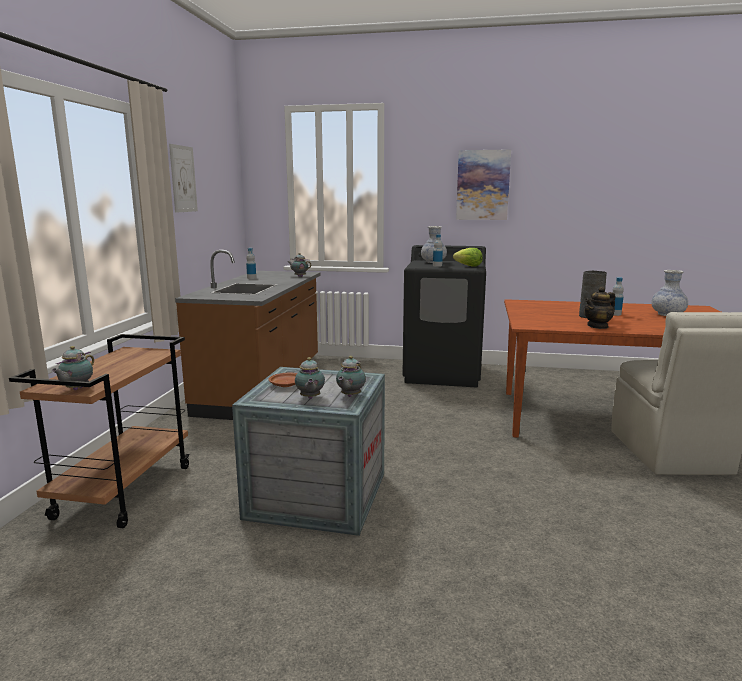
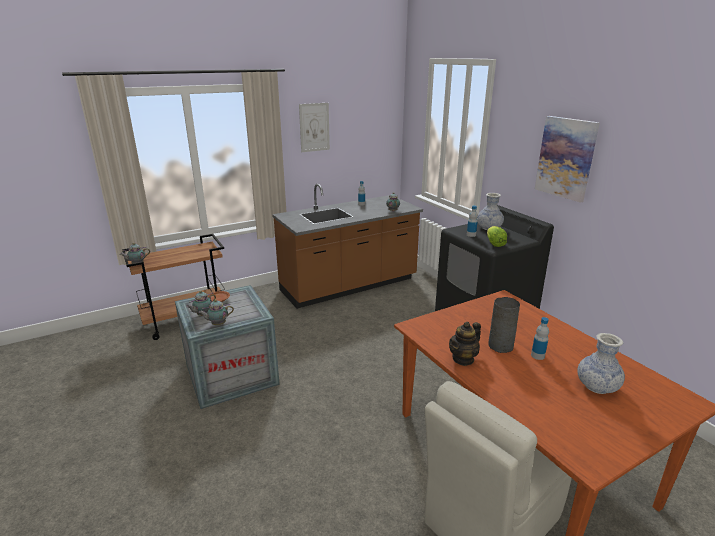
camera: 50 degrees right, 10 degrees up
teapot [584,286,615,329] -> teapot turned 60 degrees counterclockwise [449,322,481,366]

